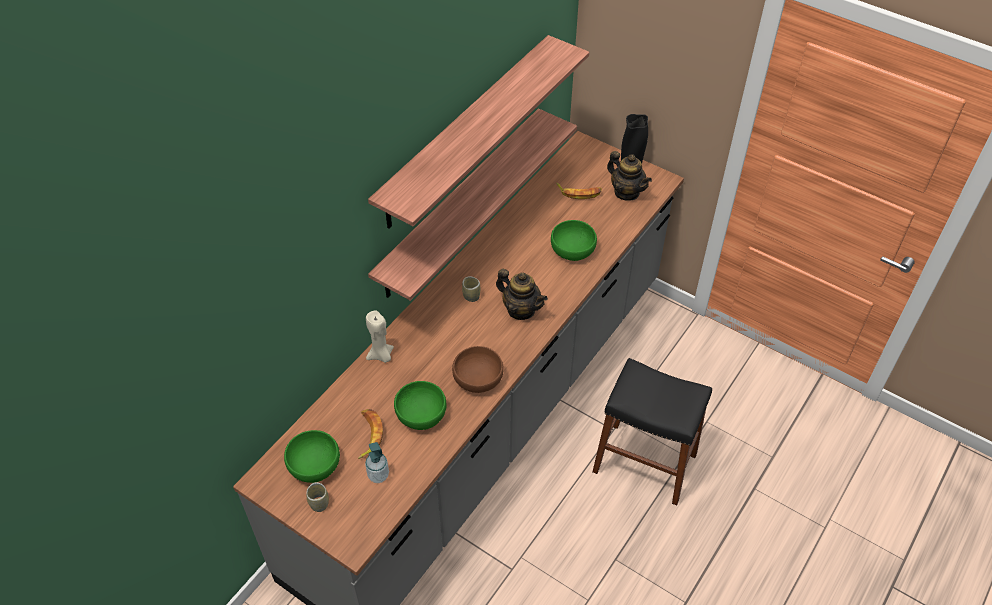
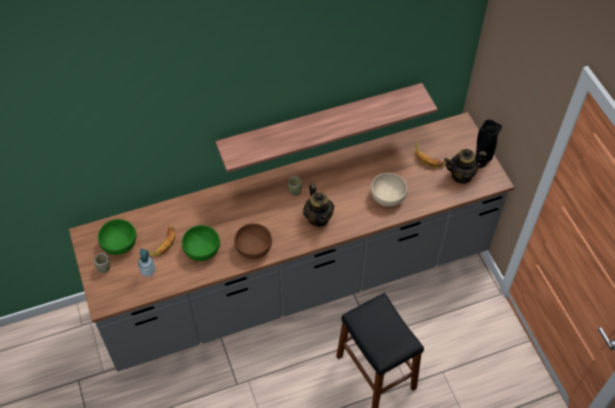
camera: 35 degrees right, 5 degrees up
beige candle [366,310,394,363] -> none
shelf [368,35,589,229] -> none
green bowl [551,220,597,261] -> beige bowl [371,173,407,207]
teapot [607,151,652,201] -> teapot turned 90 degrees clockwise [444,149,487,184]

